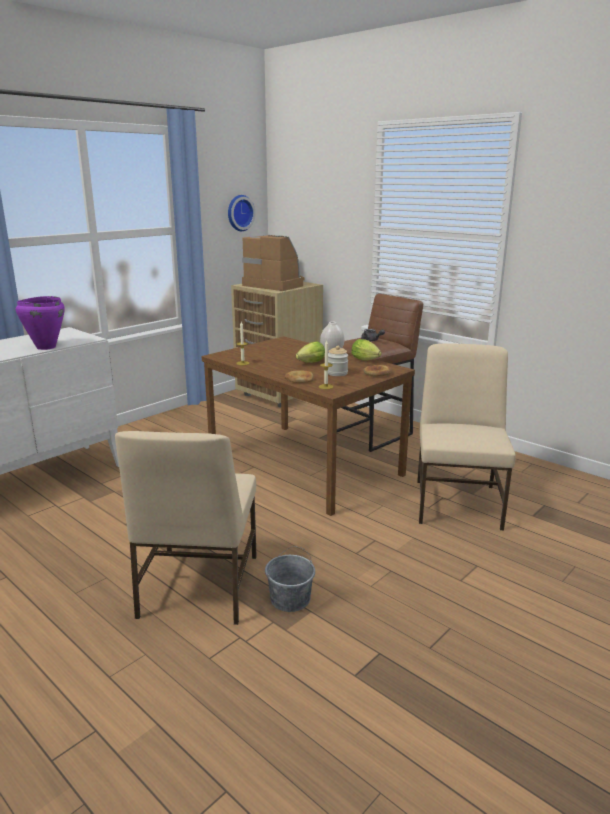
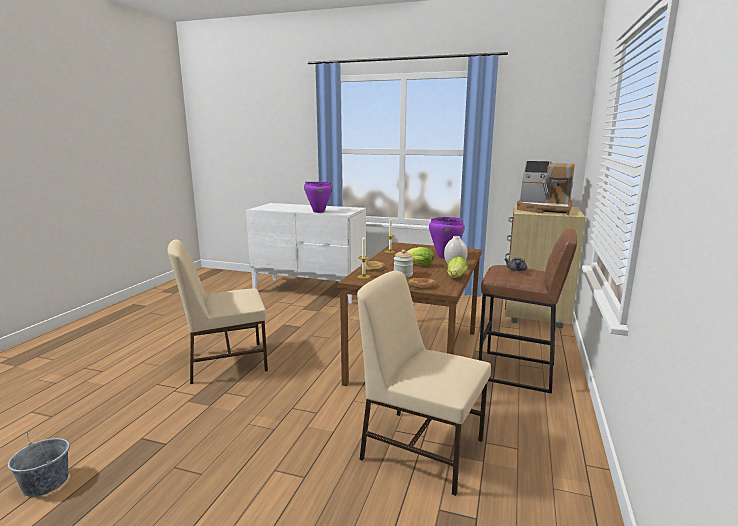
camera: 65 degrees right, 5 degrees down
wall clock [228,195,255,231] -> none
coffee machine [242,235,304,291] -> coffee machine turned 105 degrees clockwise [517,161,575,215]
grey bucket [265,547,315,612] -> grey bucket moved to [8,431,70,497]
beige chair [417,343,516,530] -> beige chair turned 135 degrees counterclockwise [357,270,491,496]
none -> purple cooking pot [429,217,465,259]

